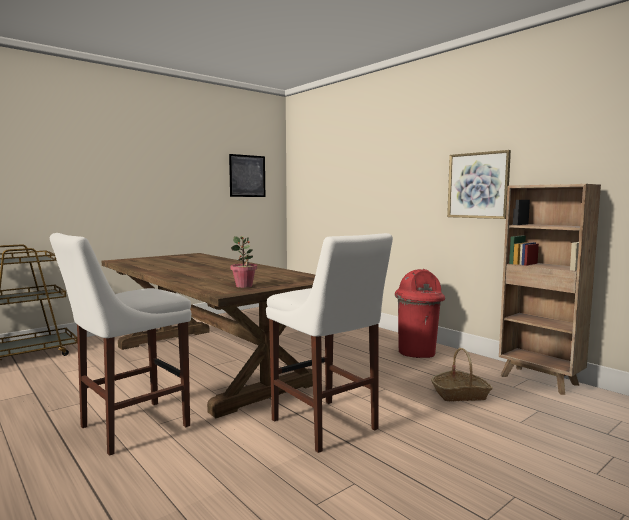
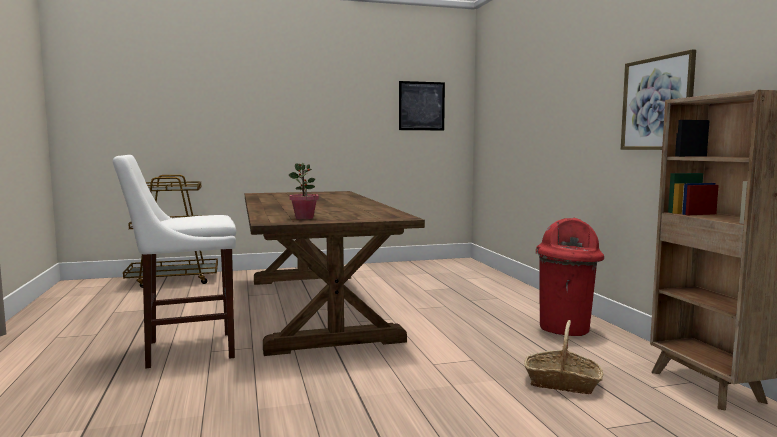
camera: 25 degrees right, 0 degrees up
white stool [266,233,393,453] -> none

